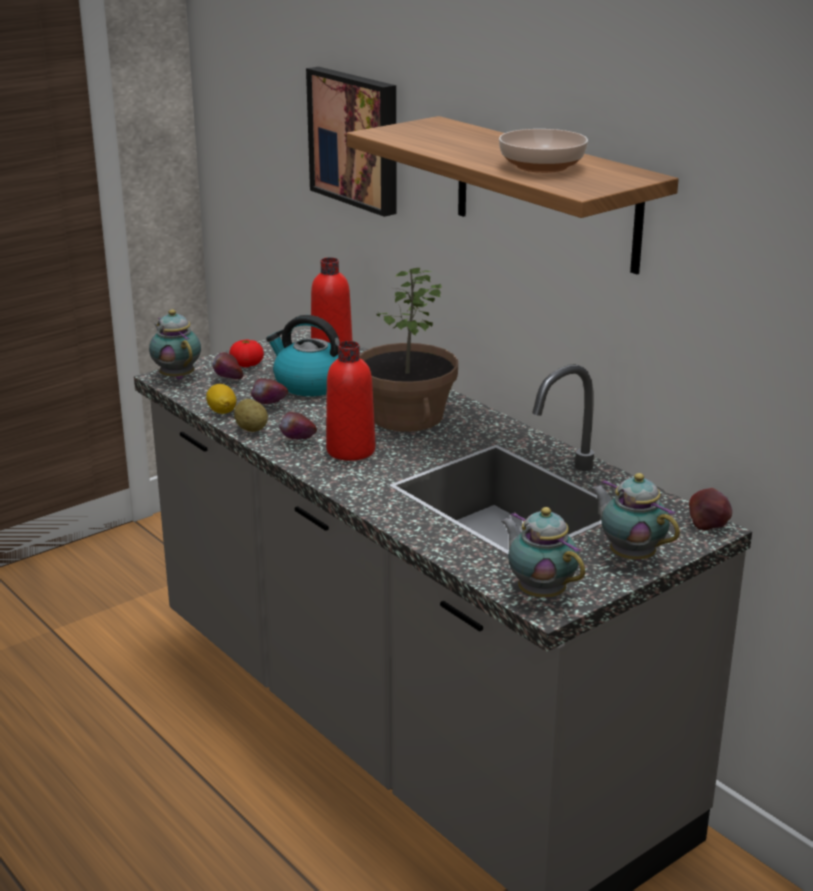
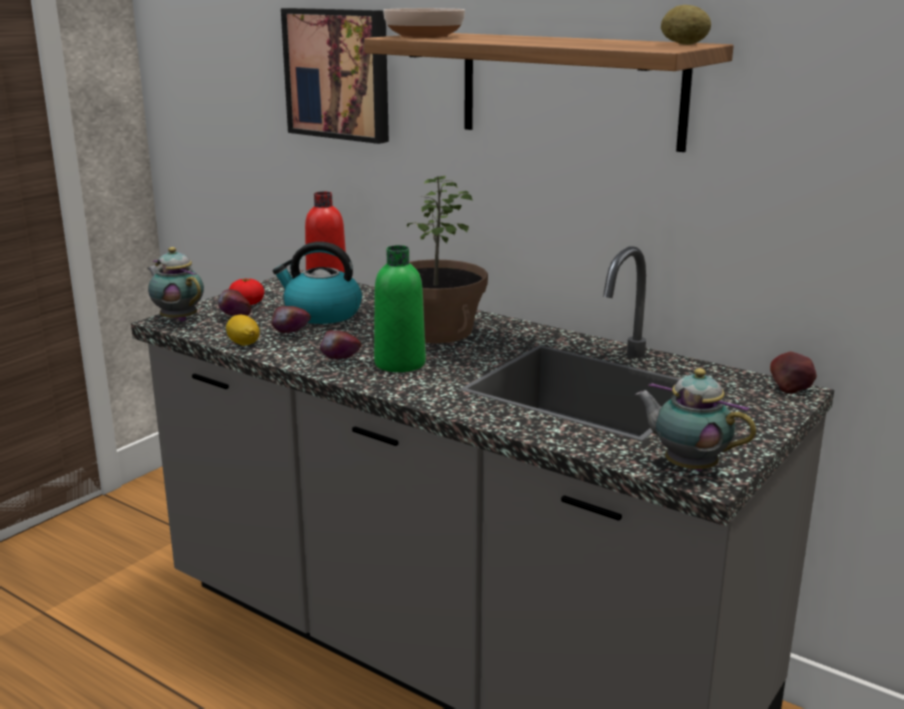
camera: 15 degrees left, 5 degrees down
potato [234,399,268,432] -> potato moved to [661,5,711,45]
red bottle [326,341,375,461] -> green bottle [374,245,426,372]
bowl [499,129,588,173] -> bowl moved to [383,8,465,38]
teapot [591,473,680,561] -> none

